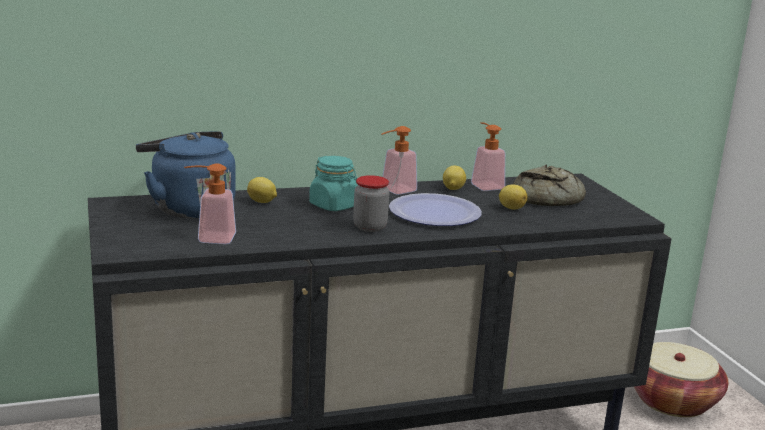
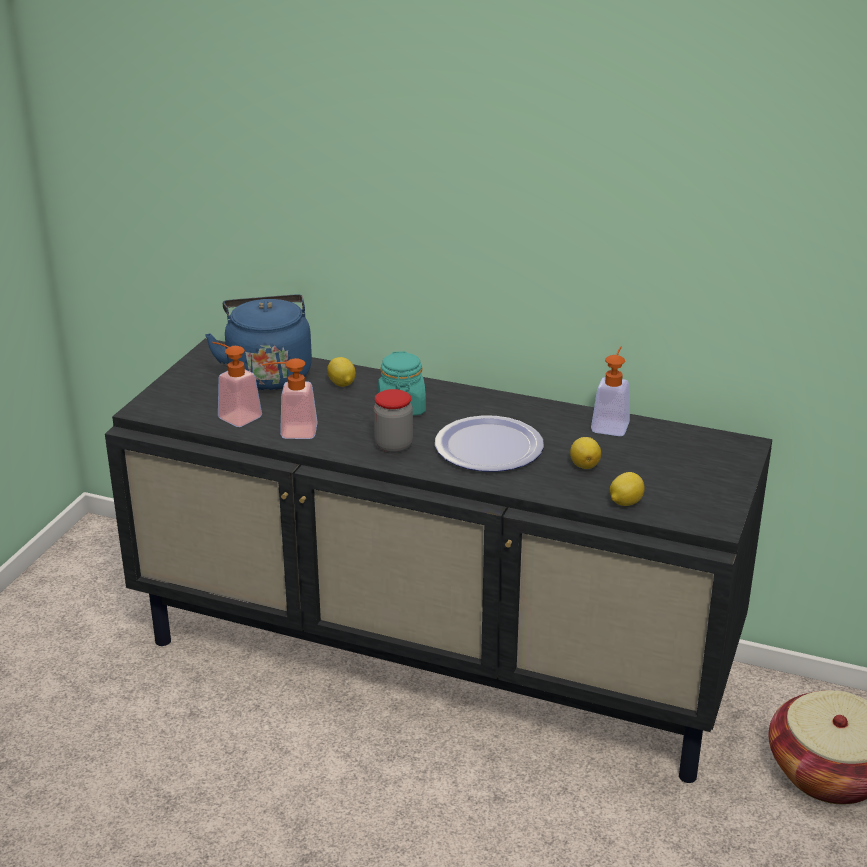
camera: 40 degrees right, 10 degrees up
soap dispenser [381,126,417,195] -> soap dispenser moved to [262,358,318,439]
lemon [443,166,466,190] -> lemon moved to [610,472,645,506]
bread [513,165,586,206] -> none

